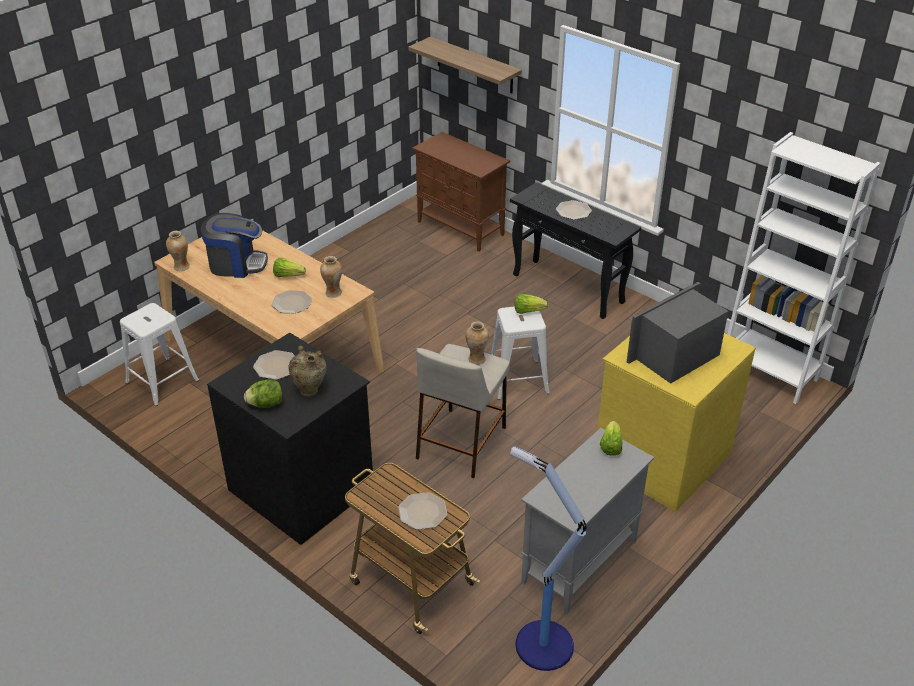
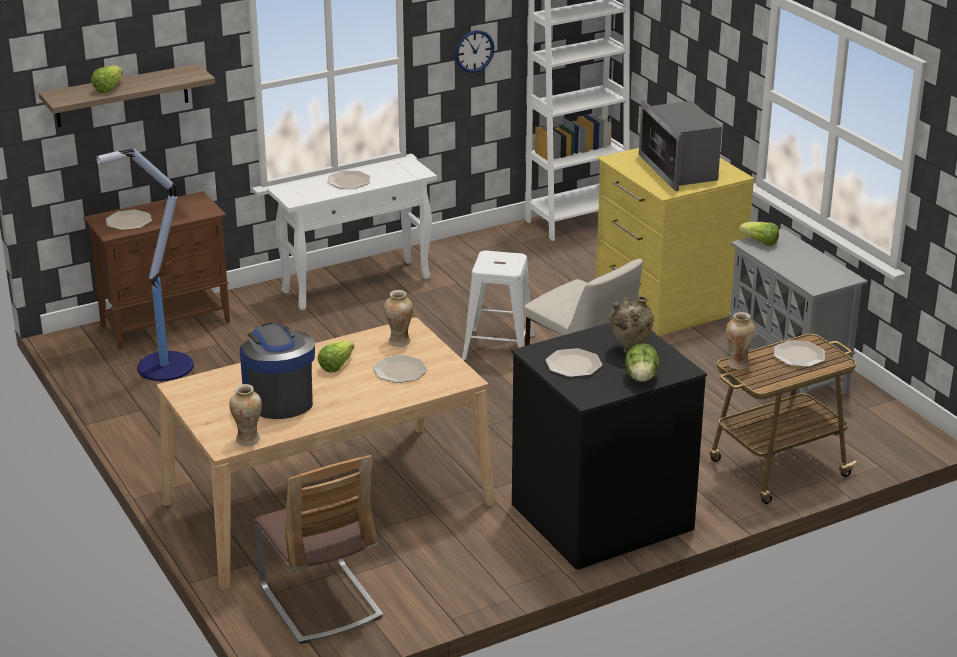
camera: 70 degrees left, 10 degrees down
white stool [120,303,199,406] -> chair [254,455,383,644]
coffee machine [201,213,268,278] -> coffee machine turned 45 degrees counterclockwise [240,323,315,419]
vase [466,322,489,365] -> vase moved to [726,312,756,369]
black console table [510,182,641,319] -> white console table [267,157,437,311]
floor lamp [510,446,586,671] -> floor lamp moved to [96,147,194,381]
lettuce [515,294,548,314] -> lettuce moved to [91,65,123,93]
none -> plate [106,210,152,230]
none -> wall clock [455,30,494,73]

